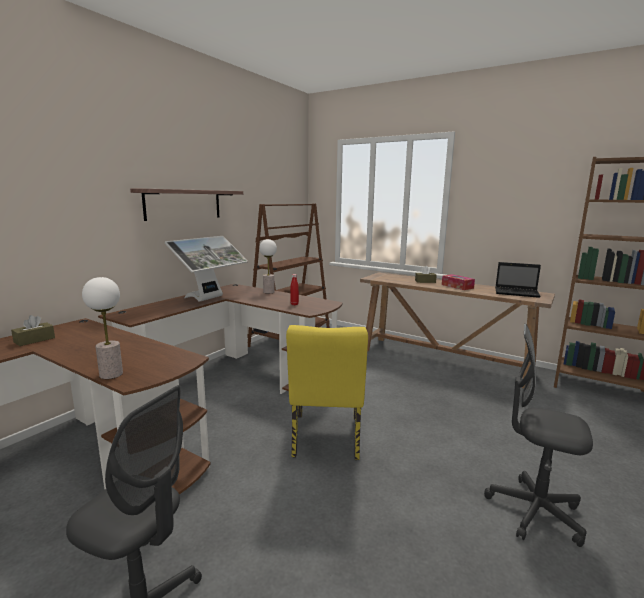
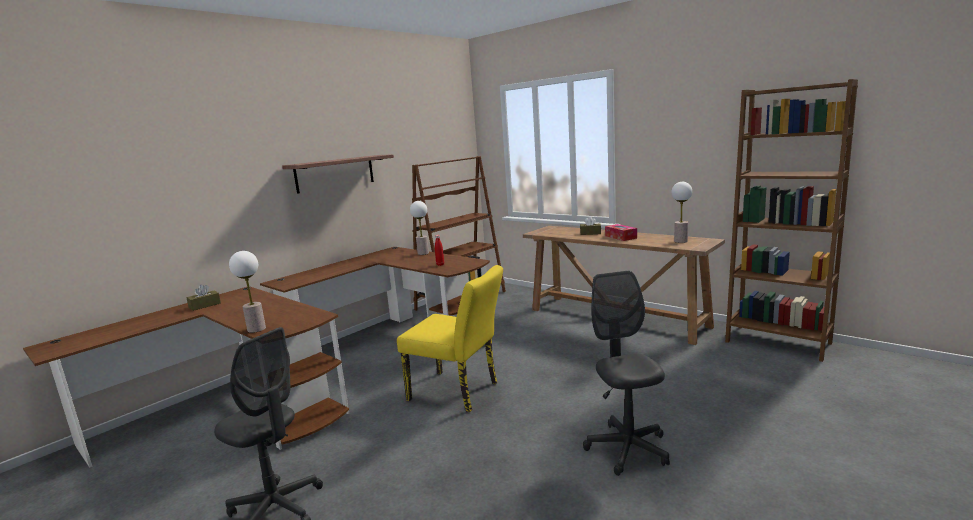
camera: 10 degrees right, 0 degrees up
monitor [165,236,248,302] -> none
yellow chair [286,325,368,460] -> yellow chair turned 75 degrees counterclockwise [397,265,503,412]
grey office chair [484,324,593,547] -> grey office chair turned 45 degrees clockwise [583,271,670,476]
laptop [495,262,541,298] -> table lamp [672,182,692,243]

